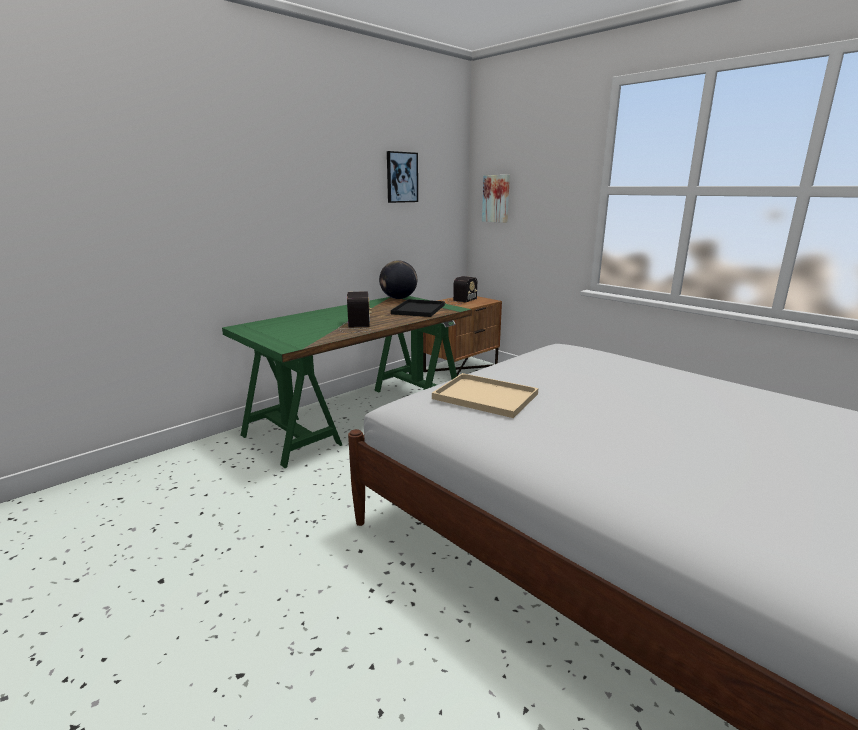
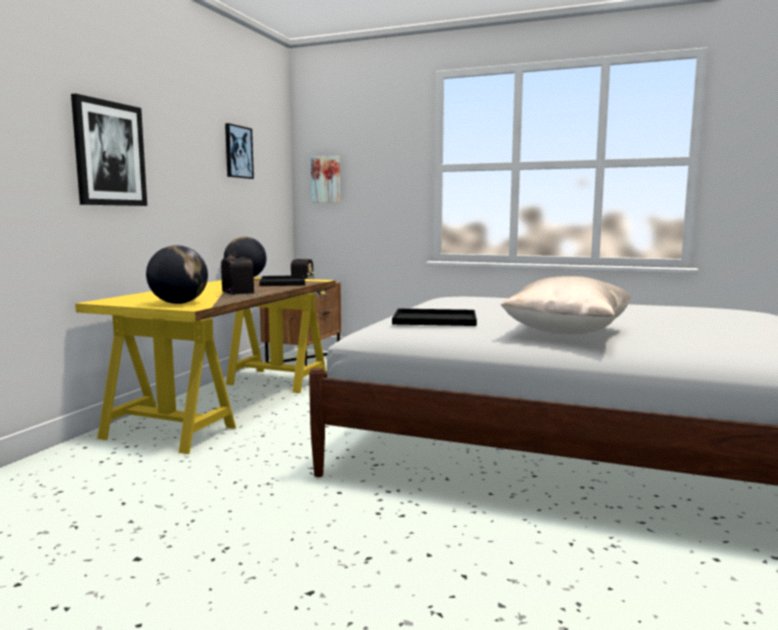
camera: 25 degrees left, 10 degrees down
green desk [222,296,472,468] -> yellow desk [75,277,336,454]
beige tray [432,373,538,418] -> black tray [392,309,477,326]
none -> picture [71,94,147,206]
none -> globe [146,245,208,304]
none -> beige pillow [501,276,632,335]

